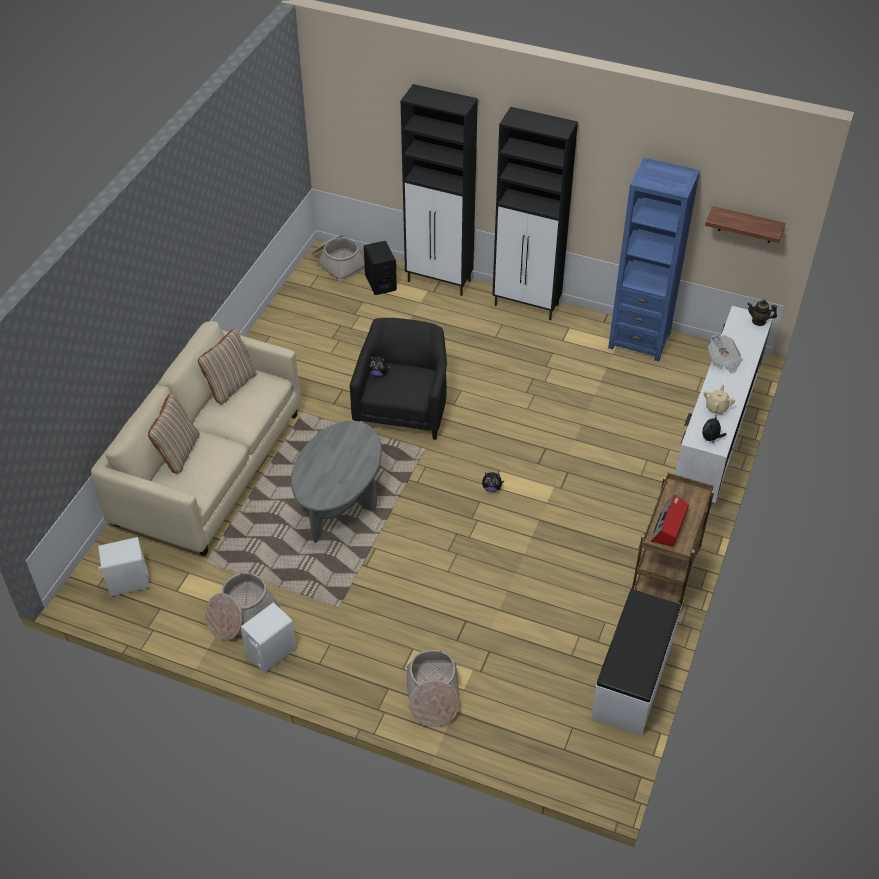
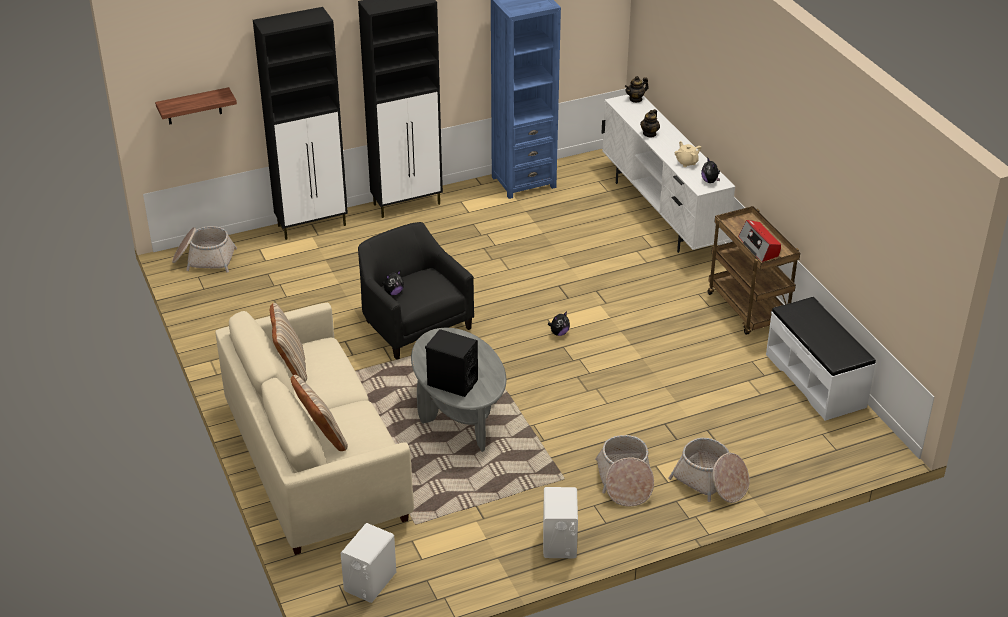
camera: 45 degrees left, 10 degrees down
basket [205,572,281,640] -> basket moved to [595,435,654,506]
black speaker [364,241,397,295] -> black speaker moved to [425,329,478,397]
shelf [705,206,785,243] -> shelf moved to [155,87,237,125]
newspaper [708,335,743,374] -> teapot [640,109,660,137]

